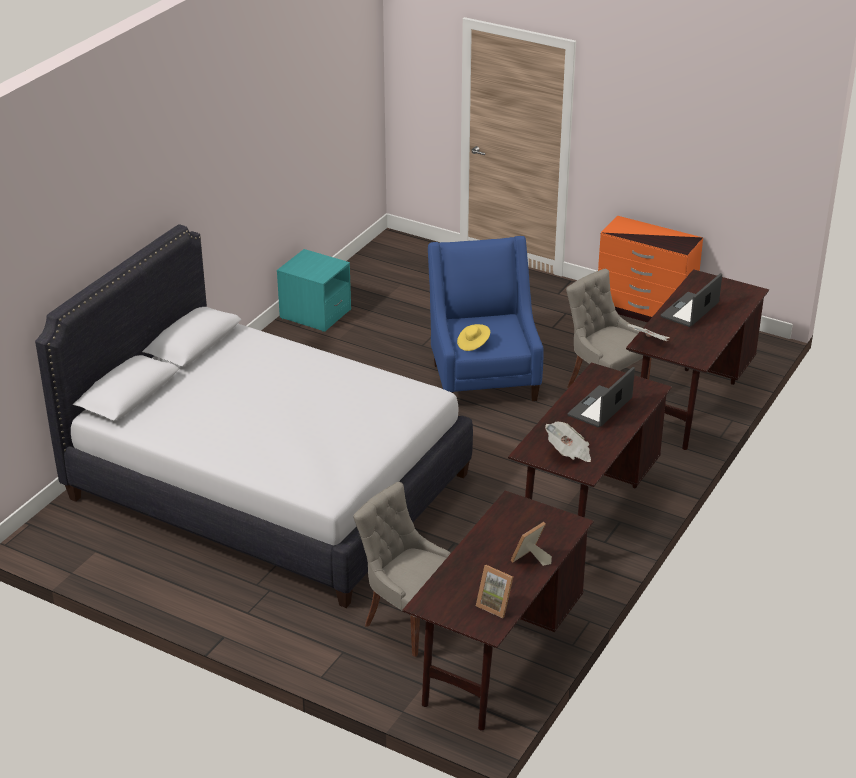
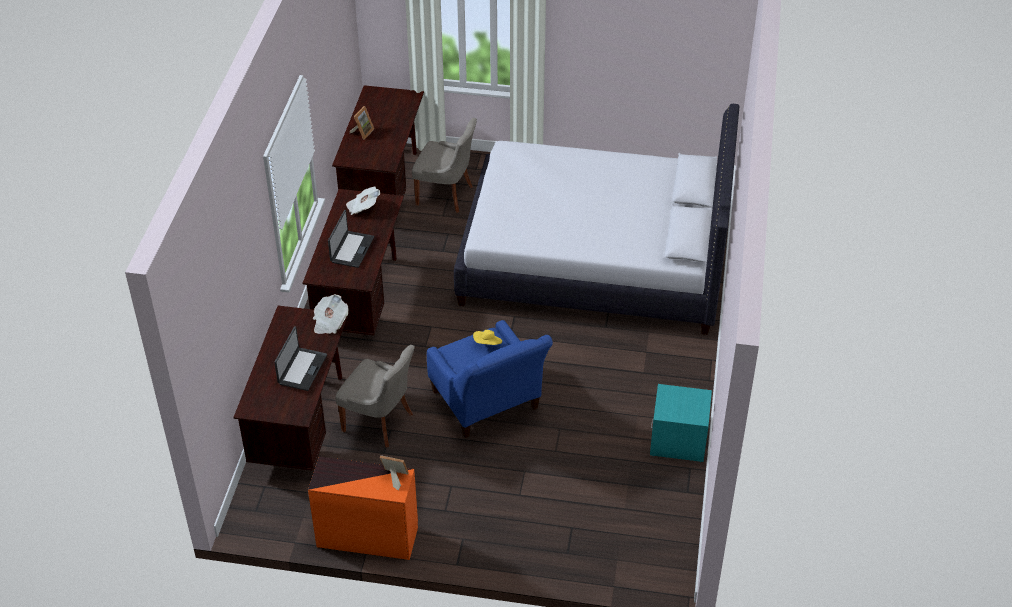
camera: 160 degrees right, 10 degrees up
picture frame [476,565,513,618] -> picture frame moved to [380,455,409,490]

